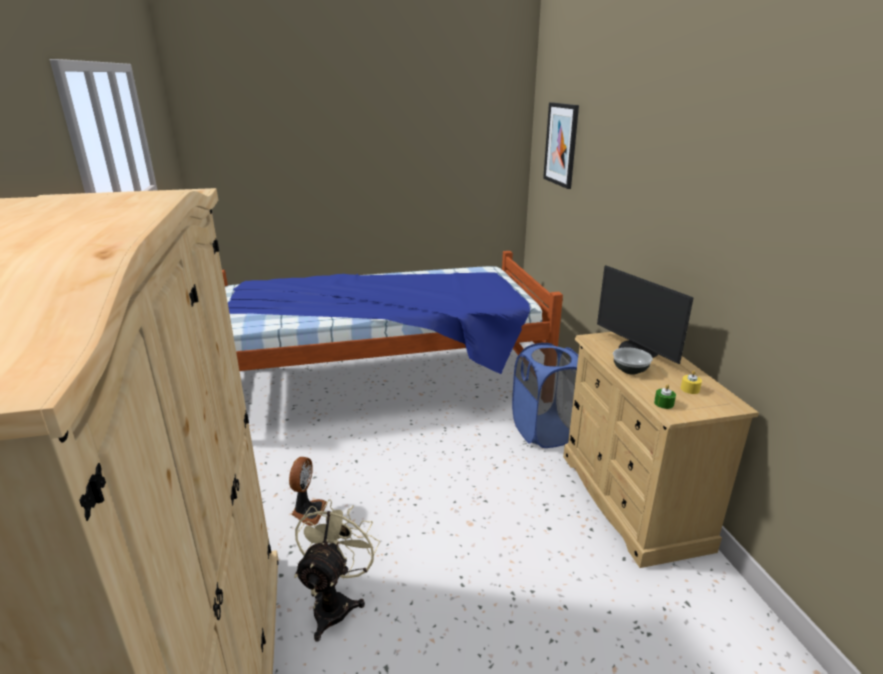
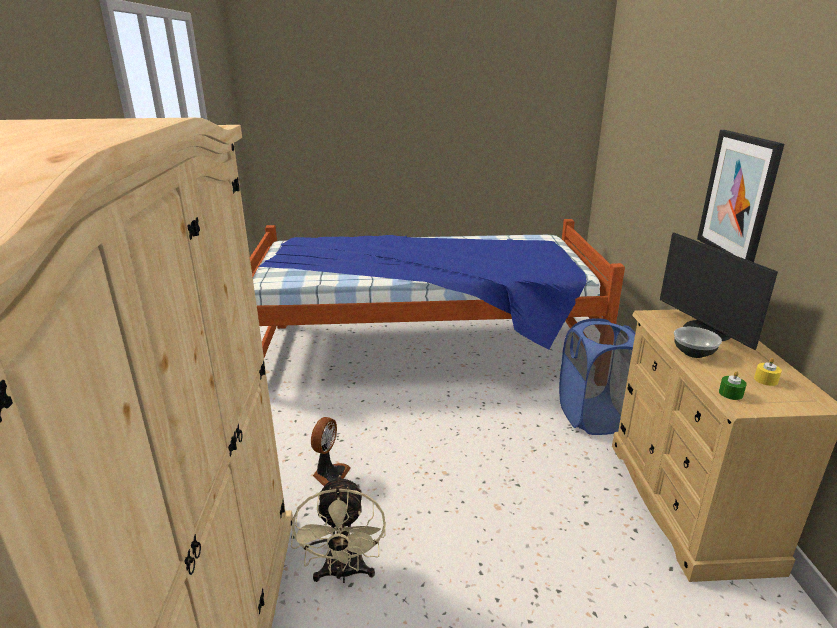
camera: 10 degrees right, 0 degrees up
beige fan [294,500,380,641] -> beige fan turned 150 degrees clockwise [291,475,386,583]
picture [543,102,579,189] -> picture moved to [697,130,784,262]

